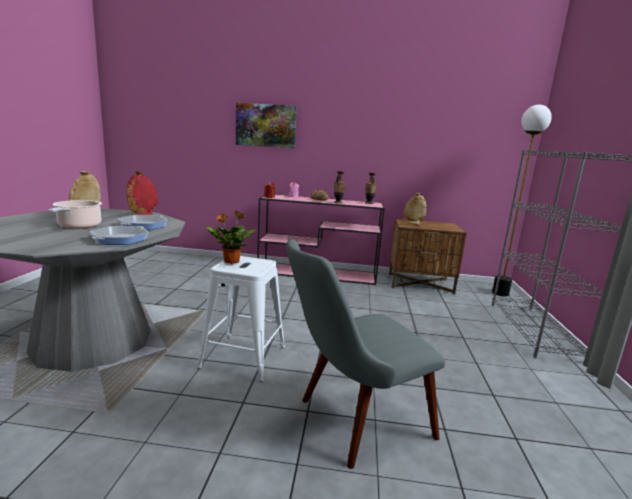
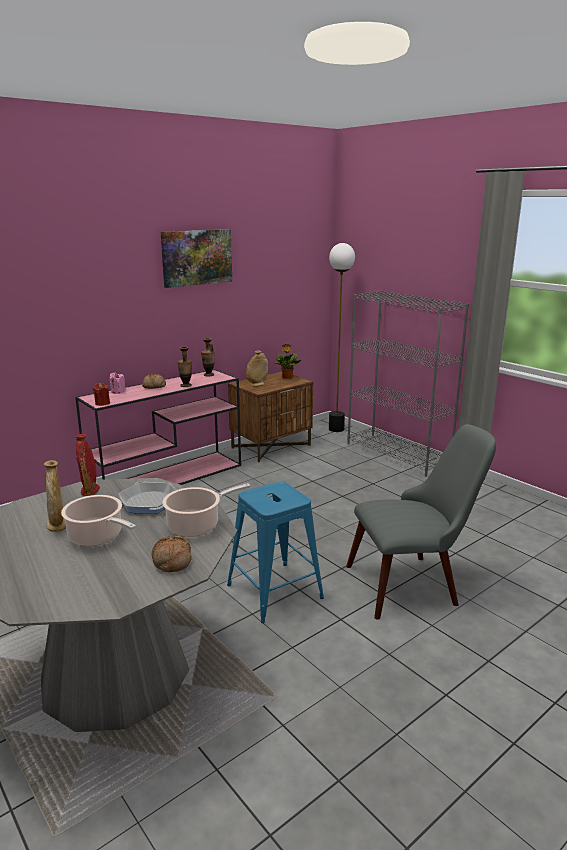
camera: 45 degrees left, 5 degrees up
frying pan [90,226,149,245] -> cooking pot [162,483,251,537]
white stool [197,256,285,382] -> blue stool [227,481,324,623]
potted plant [207,211,256,264] -> potted plant moved to [274,344,301,379]
picture [236,103,297,149] -> picture moved to [161,229,232,288]
grey chair [287,238,445,469] -> grey chair turned 120 degrees counterclockwise [346,424,496,620]
none -> bread [152,536,192,572]

